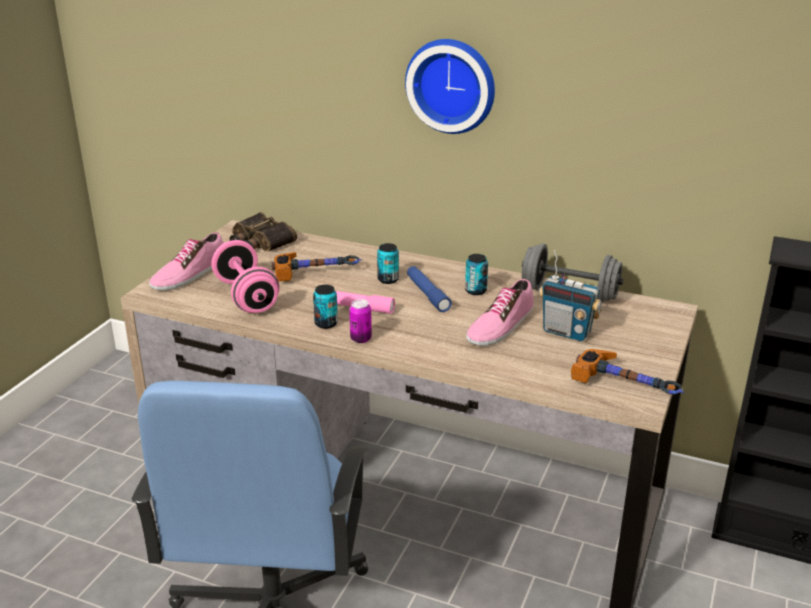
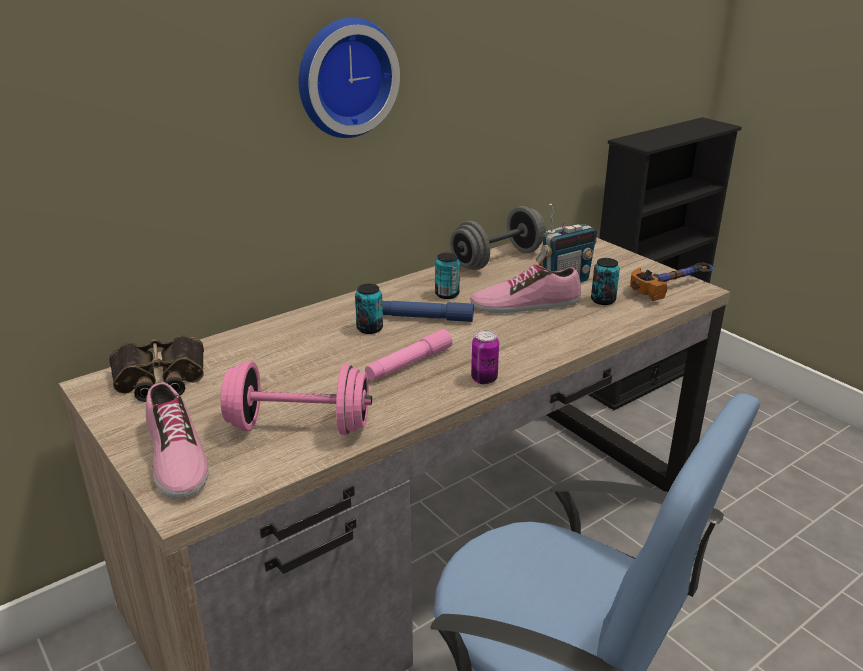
camera: 60 degrees left, 0 degrees up
hammer [272,252,362,281] -> none
can [313,285,338,329] -> can moved to [591,258,620,305]
shoe [466,279,534,346] -> shoe turned 105 degrees clockwise [470,265,581,313]

